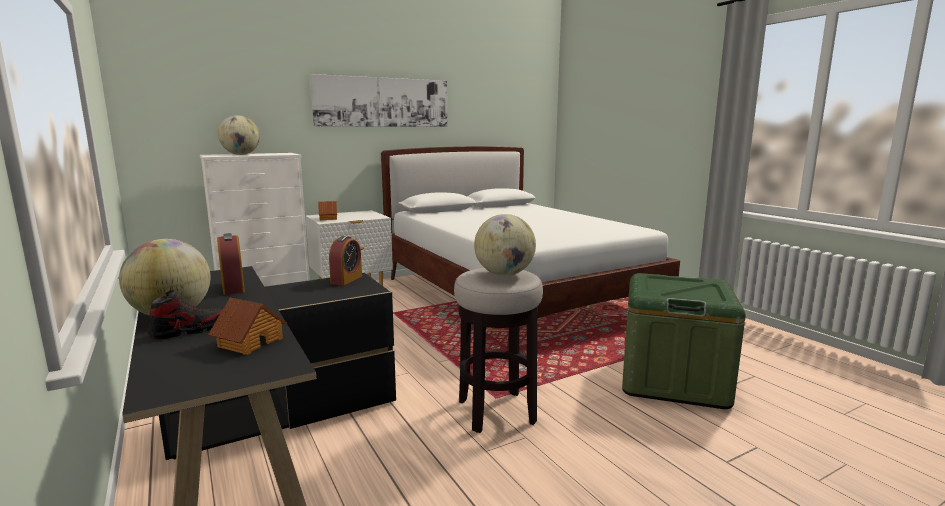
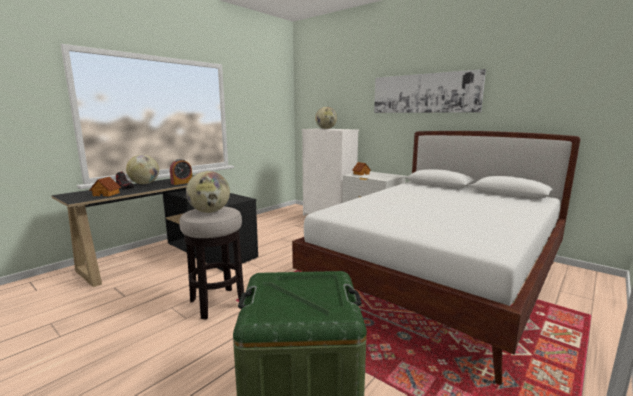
camera: 70 degrees right, 0 degrees up
alarm clock [329,236,362,286] -> none

